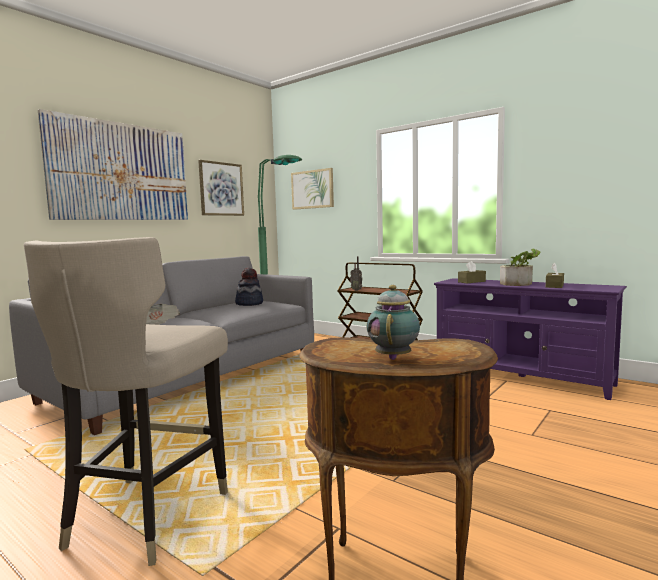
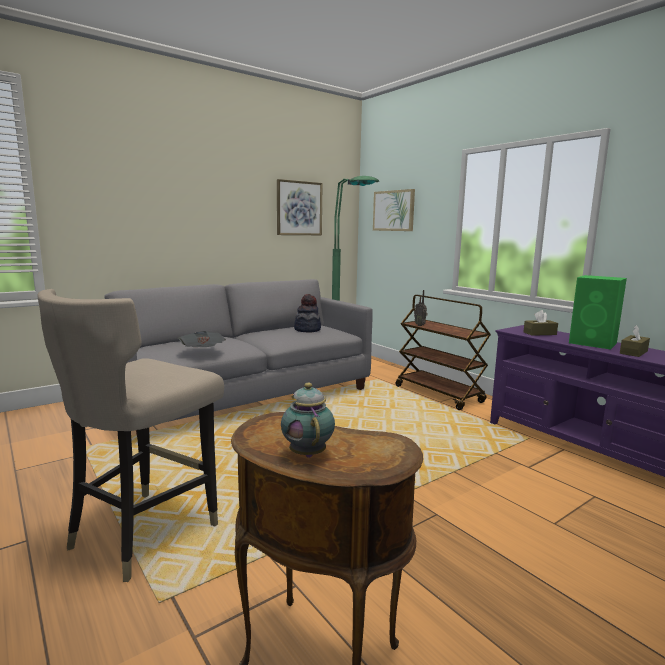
camera: 15 degrees right, 5 degrees up
picture [38,109,188,220] -> none
teapot [367,285,420,360] -> teapot turned 45 degrees counterclockwise [281,383,335,458]
potted plant [500,249,540,286] -> green speaker [569,275,627,350]

